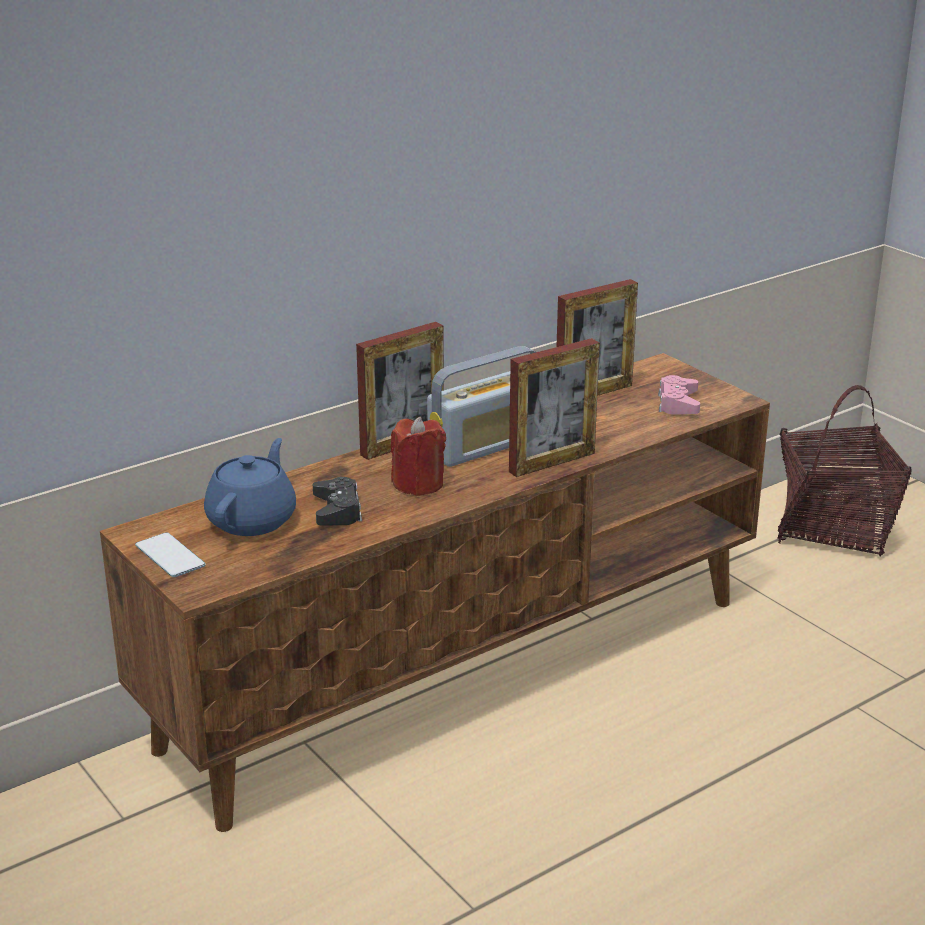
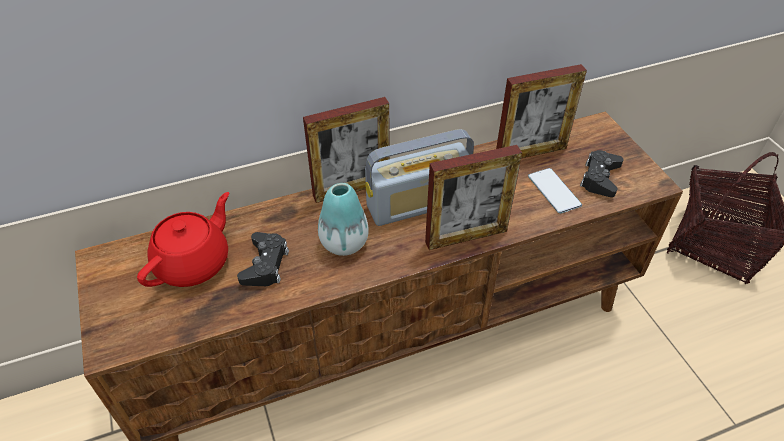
camera: 15 degrees right, 20 degrees up
phone [135,532,206,577] -> phone moved to [528,168,582,214]
blue teapot [204,438,296,536] -> red teapot [137,192,229,287]
red candle [391,417,446,496] -> vase [318,183,369,256]
pink game controller [658,375,700,415] -> black game controller [580,150,624,197]

